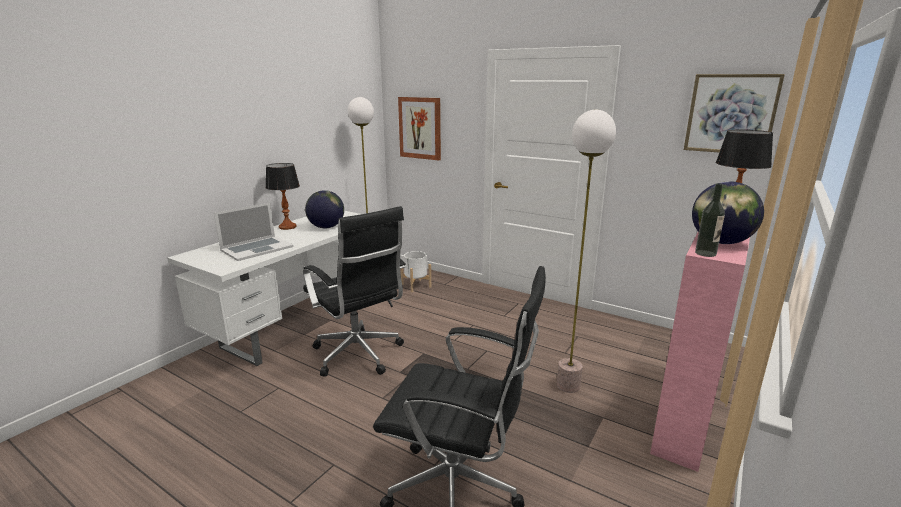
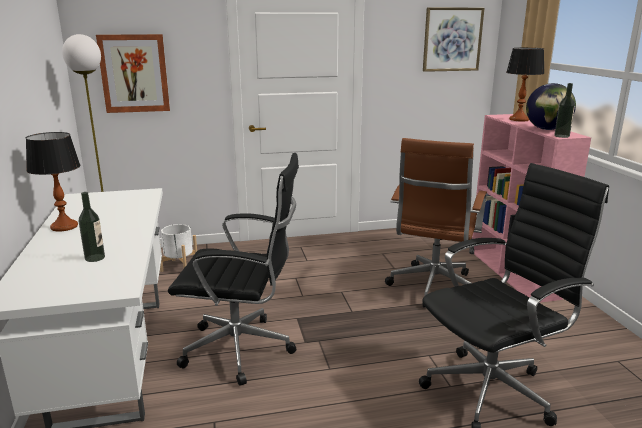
camera: 45 degrees left, 0 degrees up
laptop [214,203,294,261] -> bottle [79,192,105,262]
globe [305,190,344,228] -> none
floor lamp [557,110,616,393] -> brown office chair [385,138,487,308]

